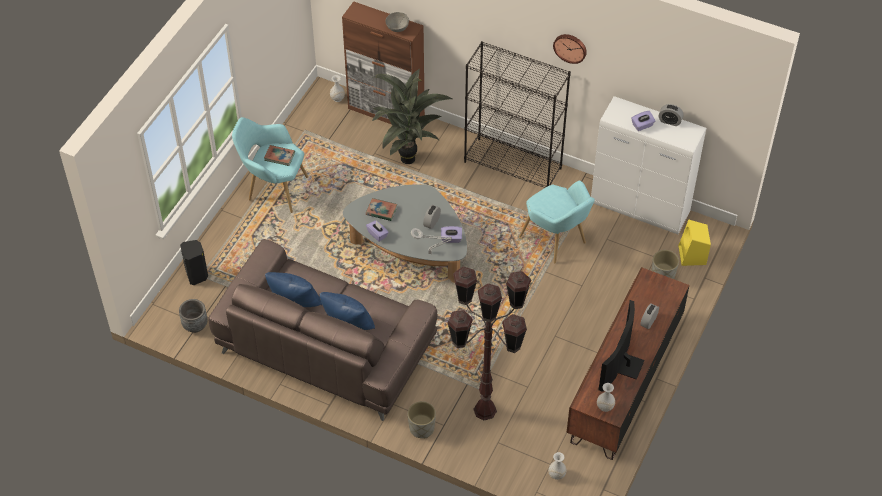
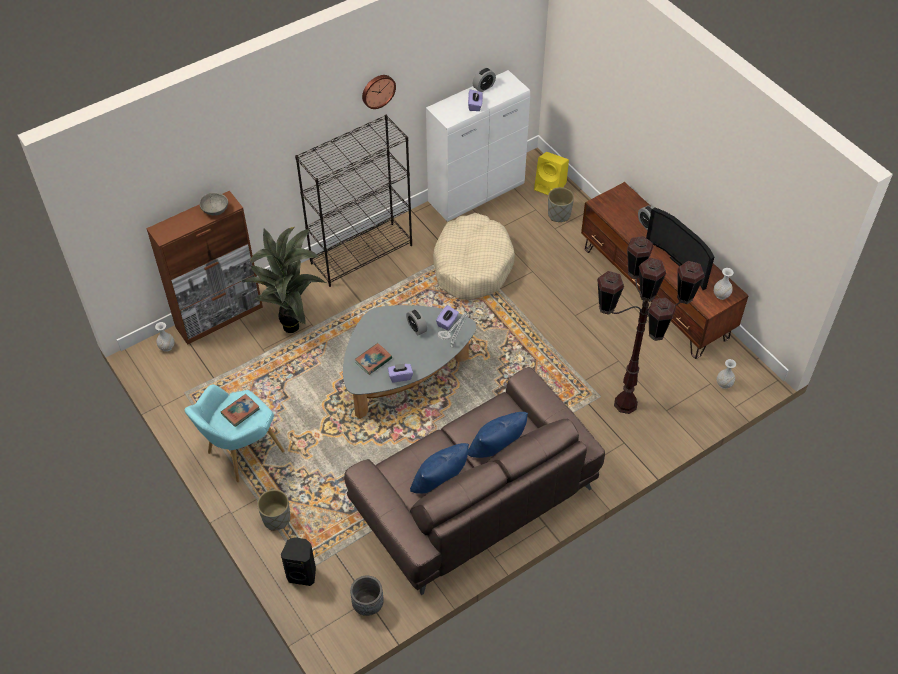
camera: 60 degrees left, 0 degrees up
grey planter [408,401,436,438] -> grey planter moved to [257,490,290,531]
turquoise armchair [519,181,595,263] -> beige dog bed [433,213,515,300]

